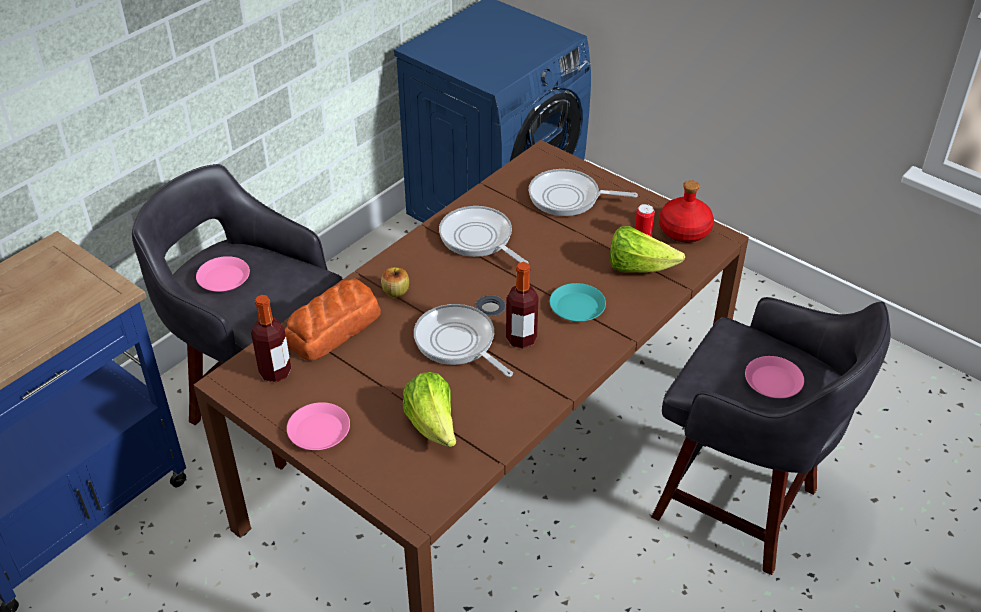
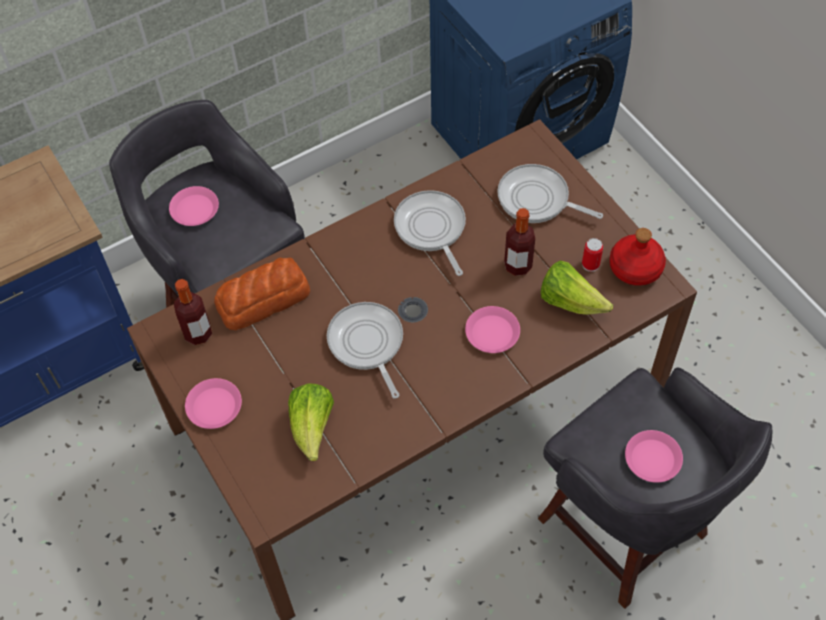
camera: 20 degrees right, 15 degrees up
apple [381,267,409,297] -> none
bottle [506,262,539,349] -> bottle moved to [504,208,535,276]
turquoise plate [550,283,606,322] -> pink plate [465,306,520,353]

